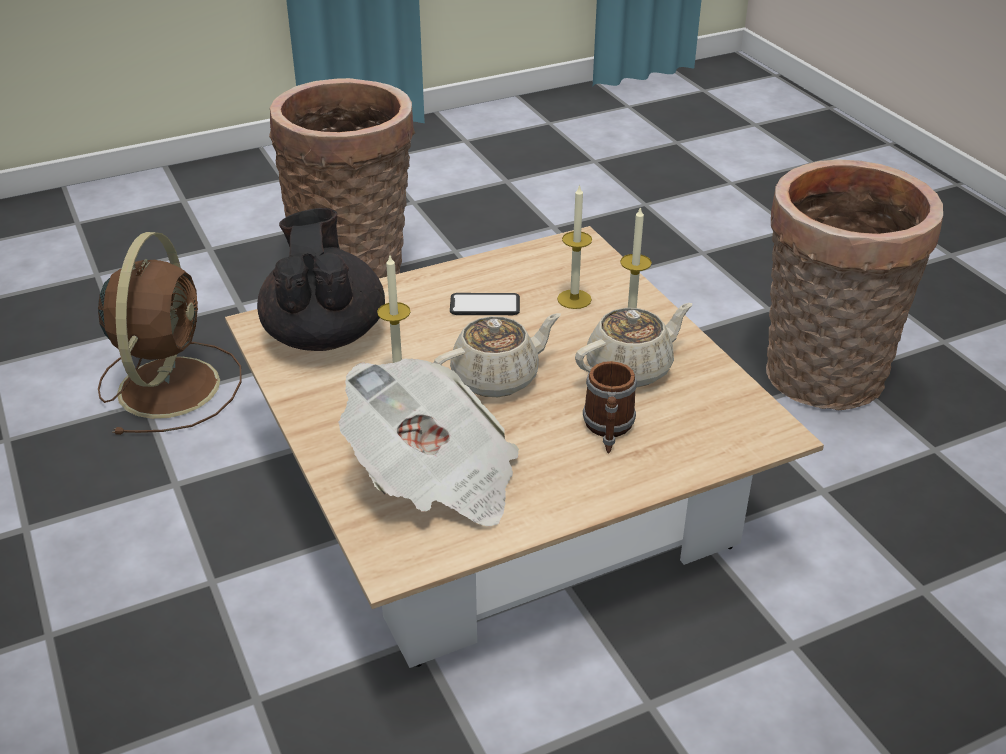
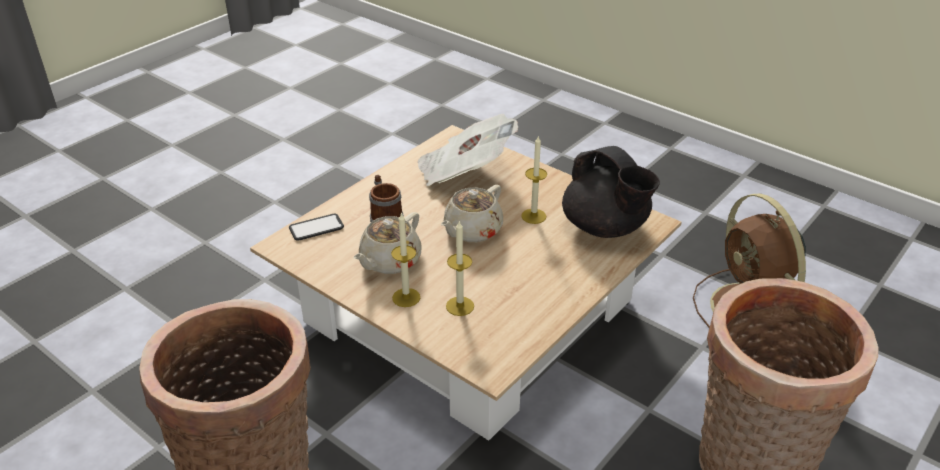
camera: 155 degrees right, 0 degrees up
phone [450,293,520,315] -> phone moved to [289,214,344,240]

